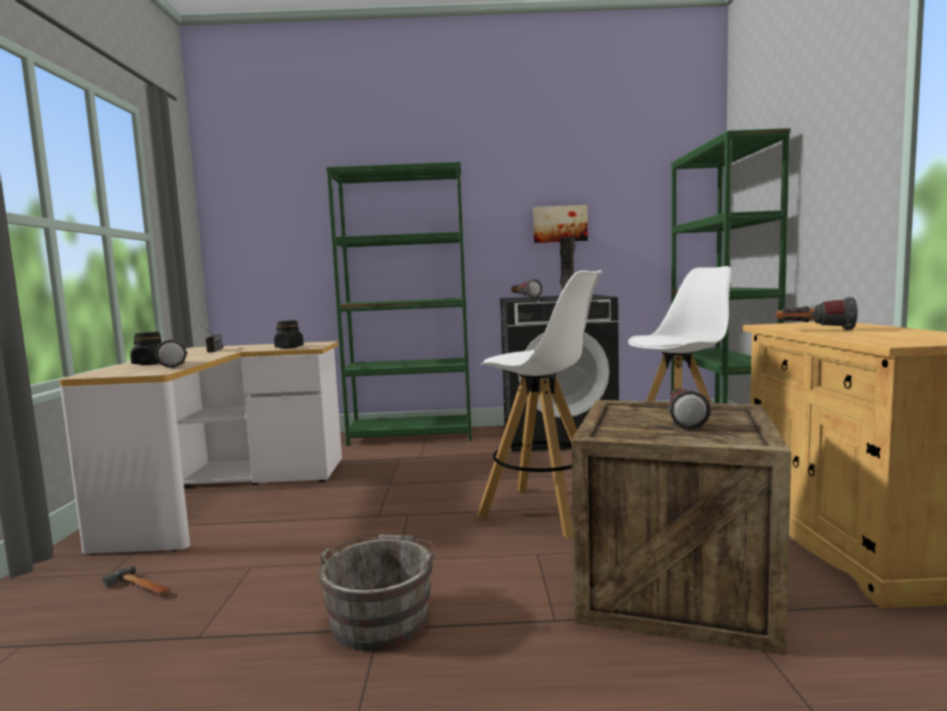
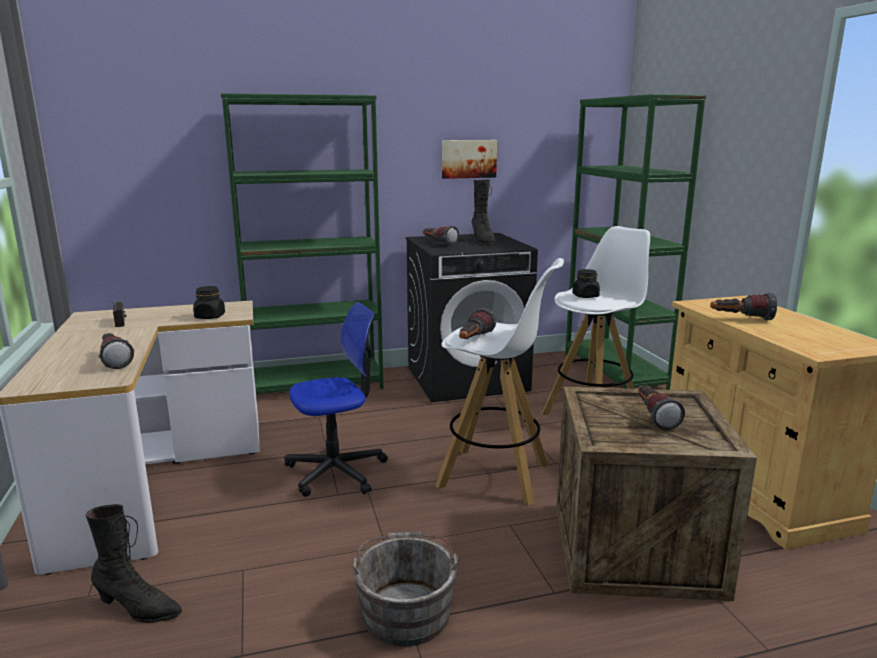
camera: 15 degrees left, 10 degrees up
hammer [102,566,170,595] -> black boot [86,504,182,623]
black jar [130,332,162,365] -> black jar moved to [572,269,600,298]
none -> office chair [284,302,388,497]
none -> flashlight [459,308,496,339]

